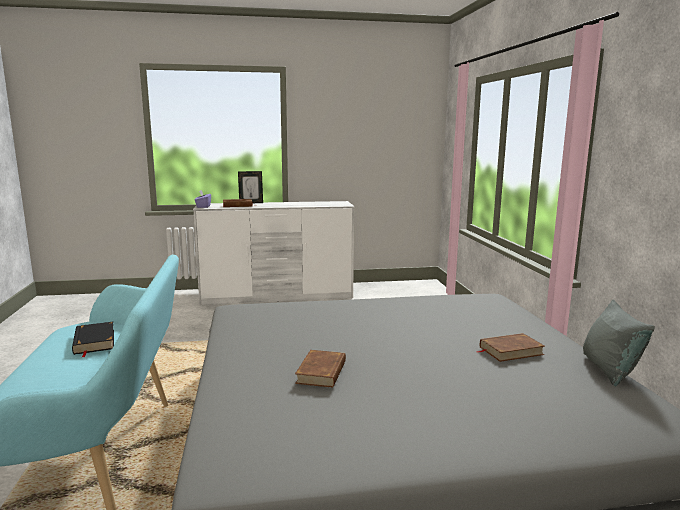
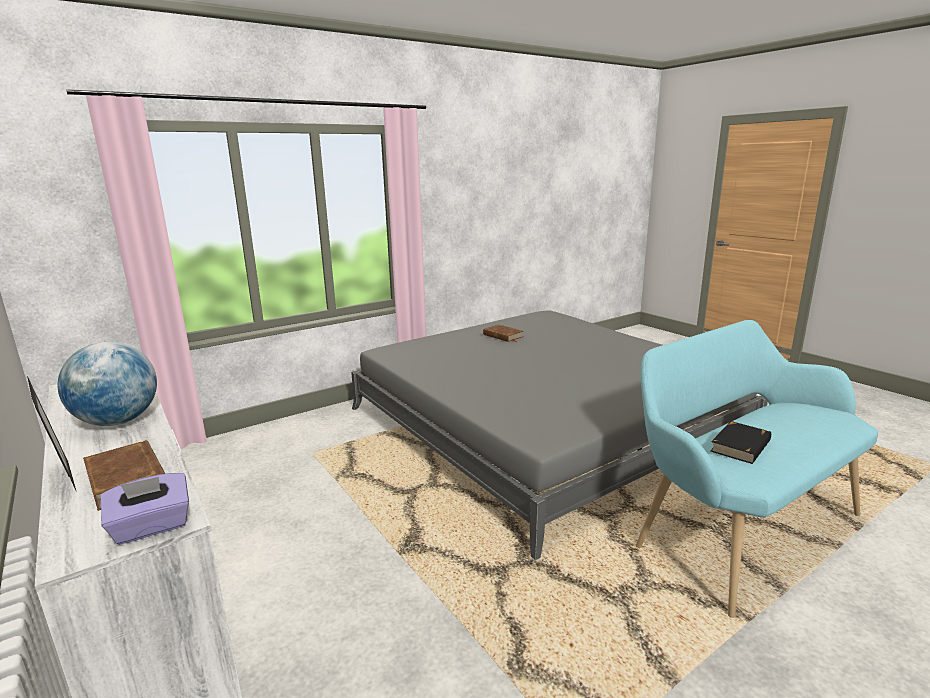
camera: 115 degrees left, 5 degrees up
brown book [295,350,346,388] -> none
grey pillow [583,299,655,386] -> none
none -> globe [57,342,157,426]

